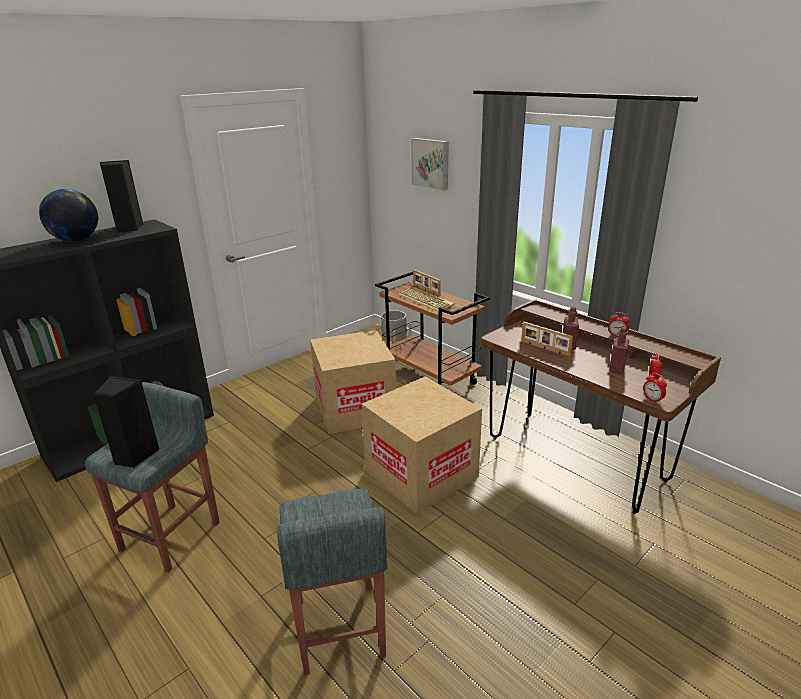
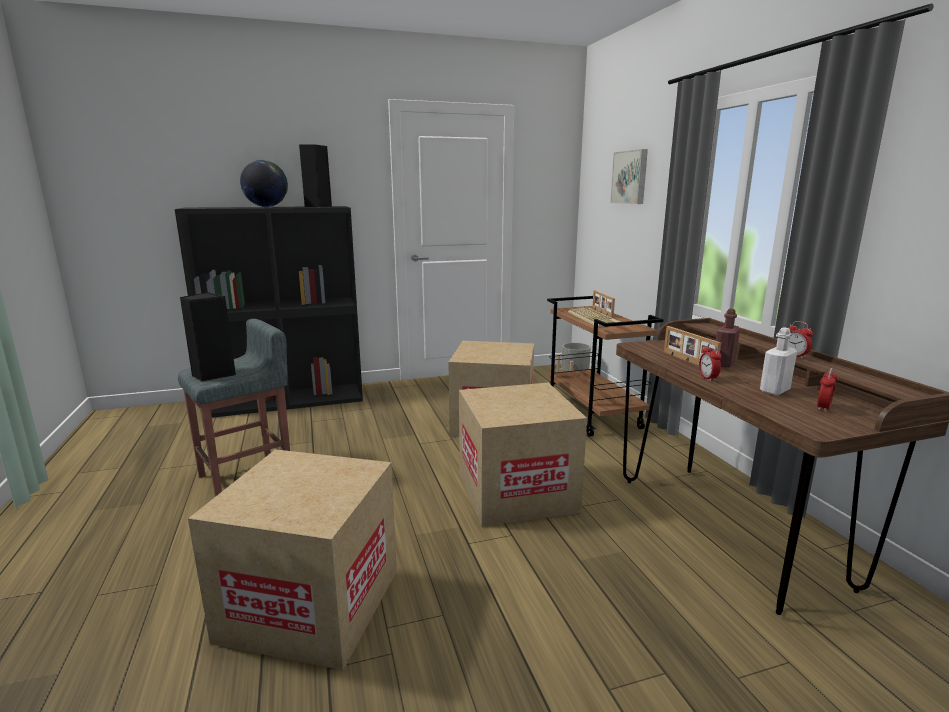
camera: 25 degrees right, 10 degrees down
grey stool [277,488,388,675] -> cardboard box [188,449,397,670]
red bottle [609,327,629,374] -> white bottle [760,328,797,396]
alarm clock [643,373,667,404] -> alarm clock moved to [699,343,721,381]

